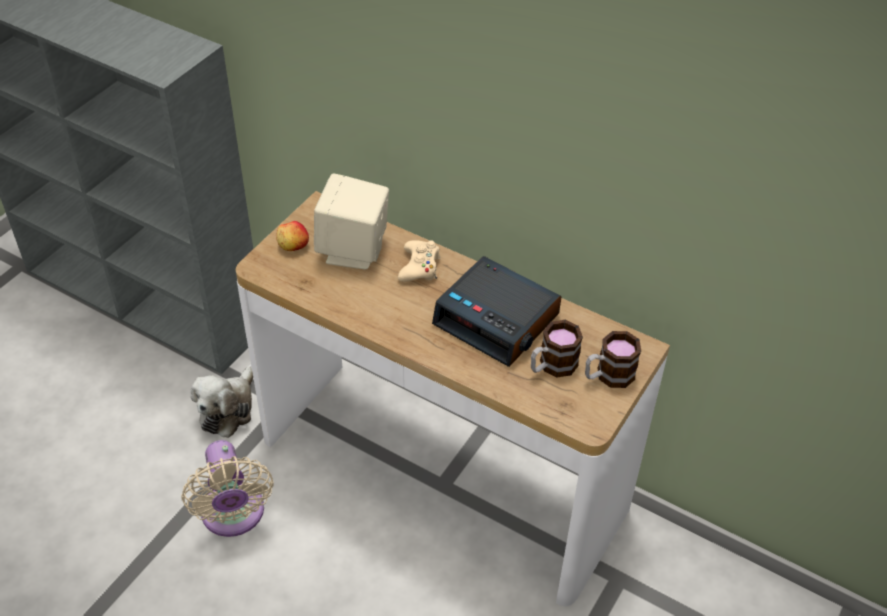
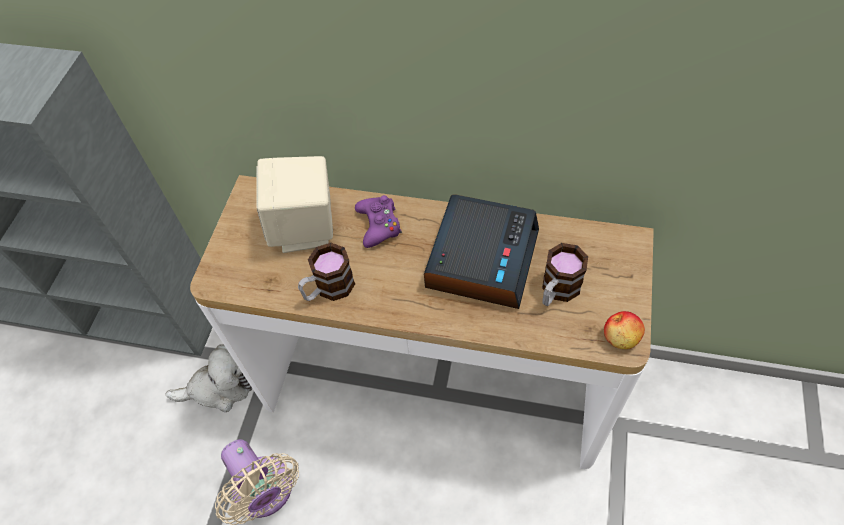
camera: 15 degrees left, 10 degrees up
plush toy [191,364,253,438] -> plush toy turned 105 degrees counterclockwise [165,344,252,412]
apple [276,221,309,251] -> apple moved to [604,311,645,349]
beige game controller [398,240,441,282] -> purple game controller [355,195,402,248]
alarm clock [432,256,561,367] -> alarm clock turned 90 degrees counterclockwise [424,194,539,309]
mug [585,331,641,388] -> mug moved to [298,243,355,301]

